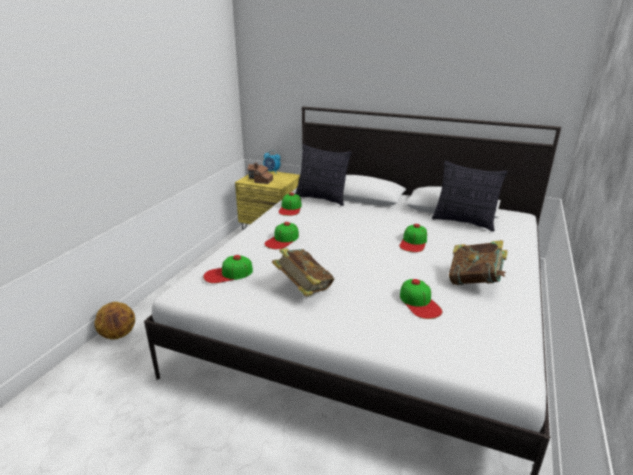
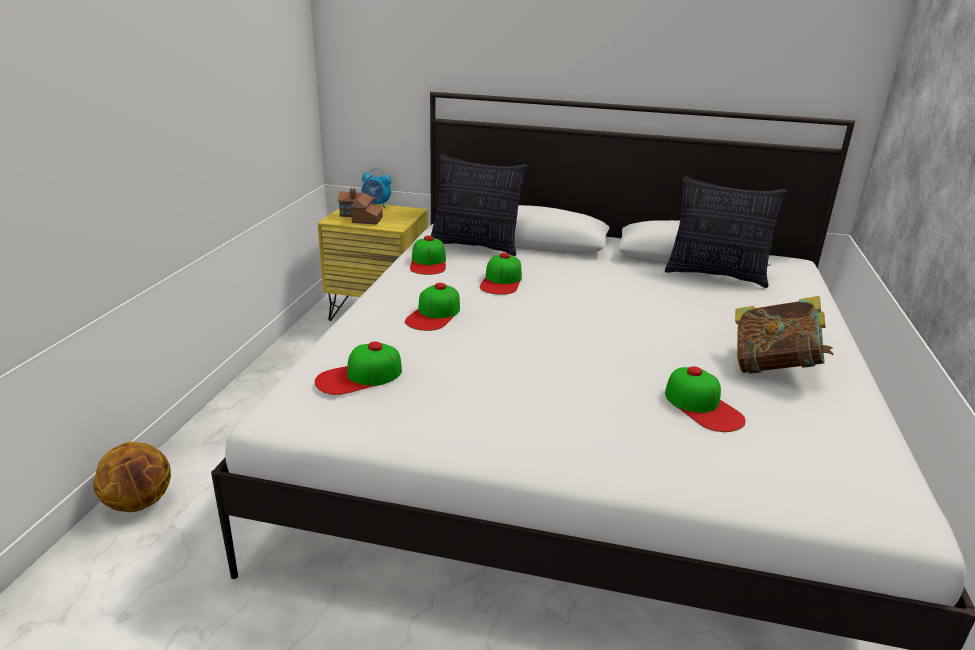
camera: 10 degrees left, 0 degrees up
book [272,248,334,296] -> none
cap [399,224,427,252] -> cap moved to [480,253,522,295]

